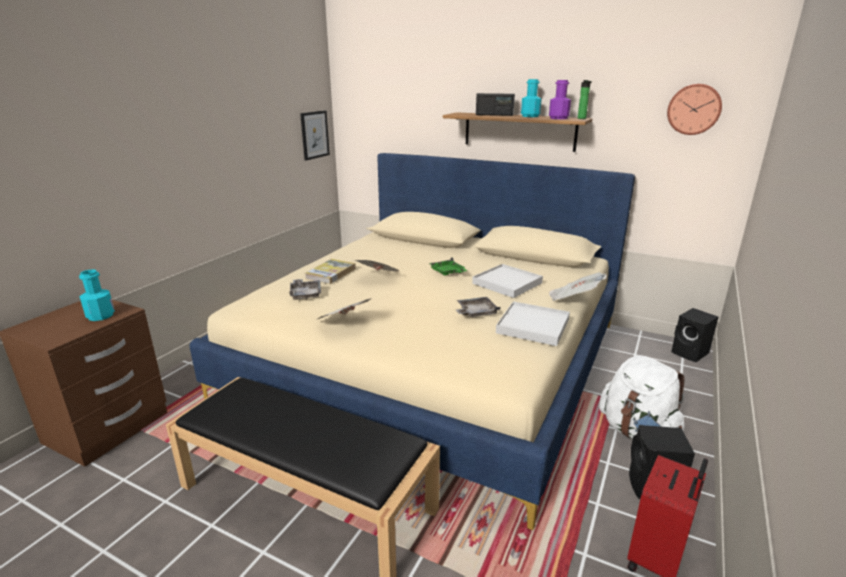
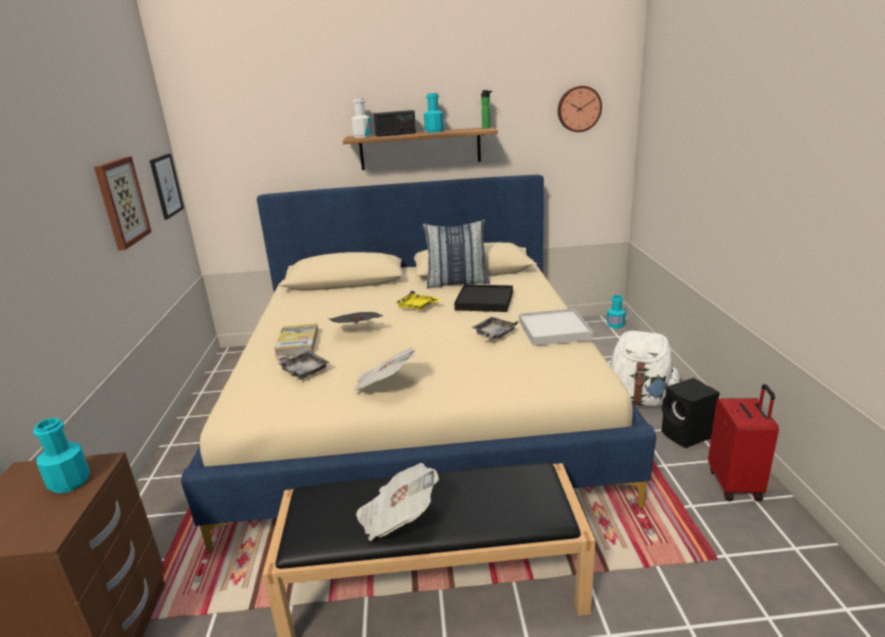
camera: 30 degrees left, 0 degrees up
green tray [428,257,468,276] -> yellow tray [395,291,441,310]
white tray [472,264,543,298] -> black tray [454,284,513,312]
purple bottle [549,80,571,119] -> none
newspaper [549,272,607,301] -> newspaper moved to [356,463,439,541]
black speaker [671,308,718,362] -> turquoise bottle [607,295,626,329]
none -> picture [94,156,152,250]
none -> white bottle [350,98,372,138]
none -> pillow [422,219,489,288]

